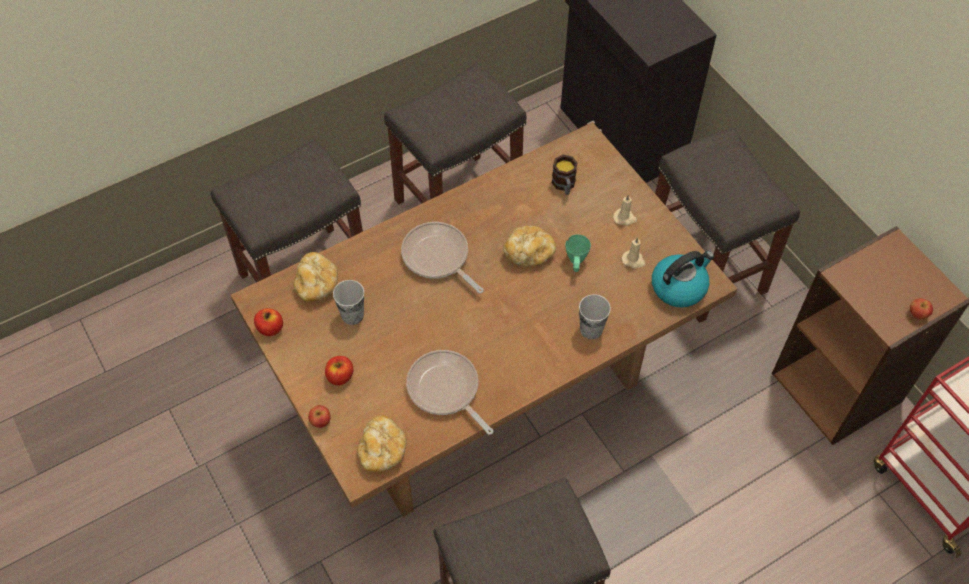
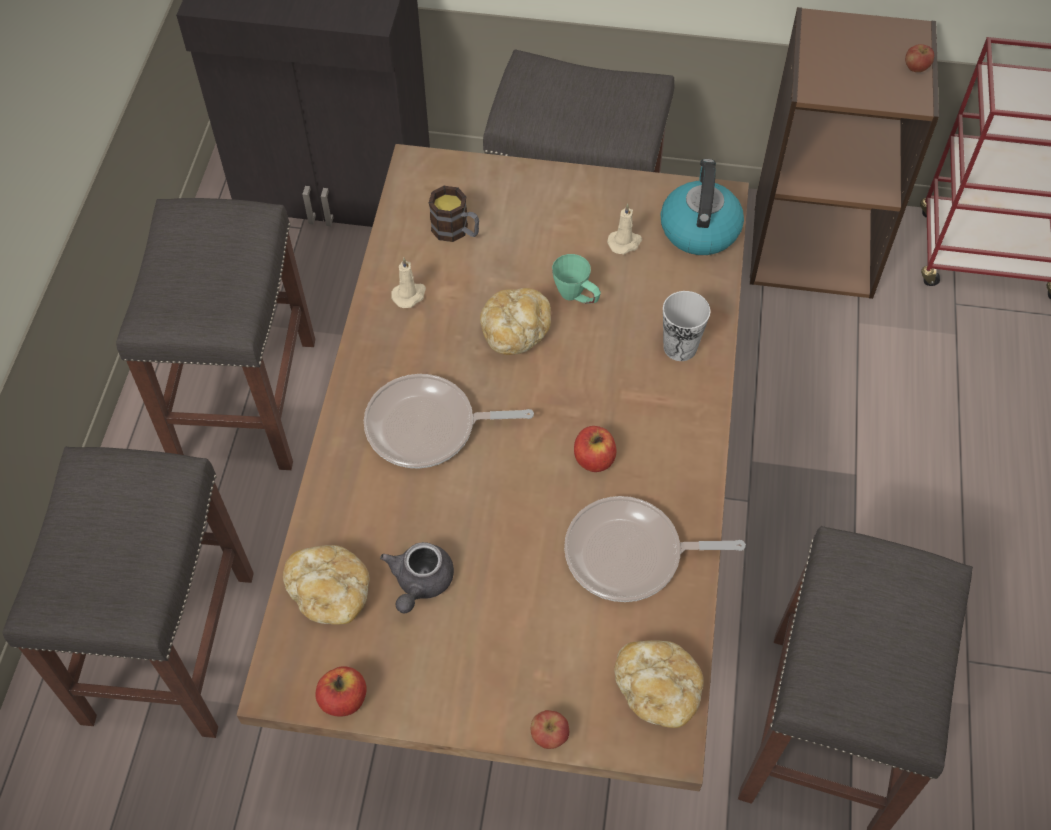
camera: 50 degrees left, 0 degrees up
apple [325,356,353,386] -> apple moved to [574,426,616,472]
cup [333,280,364,325] -> grey teapot [380,542,454,613]
beige candle [613,194,637,225] -> beige candle moved to [391,258,426,308]

